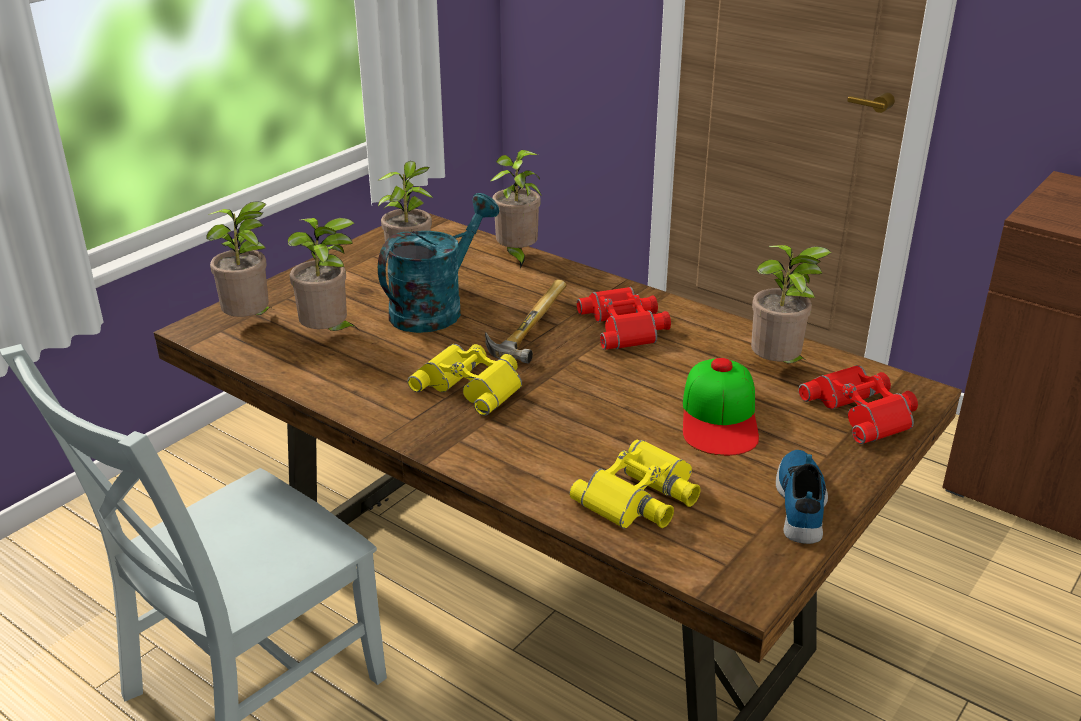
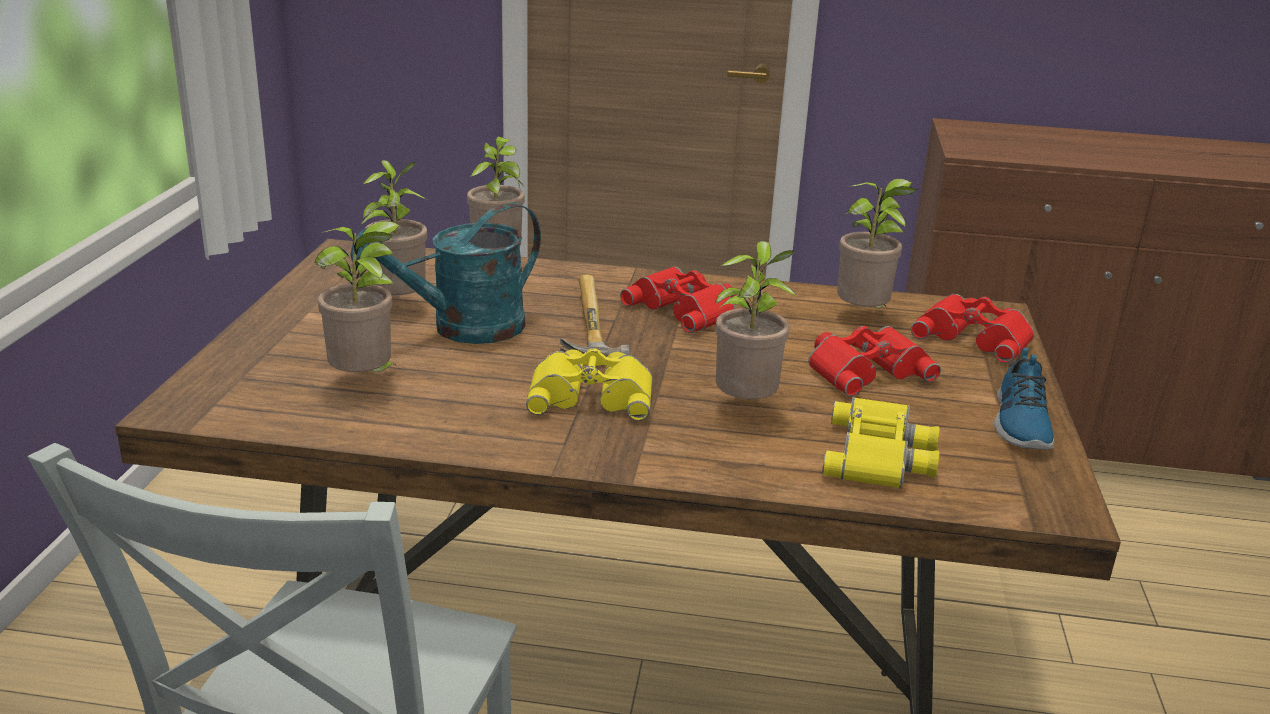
camera: 30 degrees left, 5 degrees down
potted plant [206,201,273,317] -> potted plant moved to [715,241,796,399]
turquoise watering can [378,193,499,333] -> turquoise watering can turned 135 degrees counterclockwise [350,203,541,344]
cap [683,358,759,456] -> red binoculars [808,326,941,396]
shoe [776,450,828,544] -> shoe turned 150 degrees counterclockwise [994,348,1054,450]

